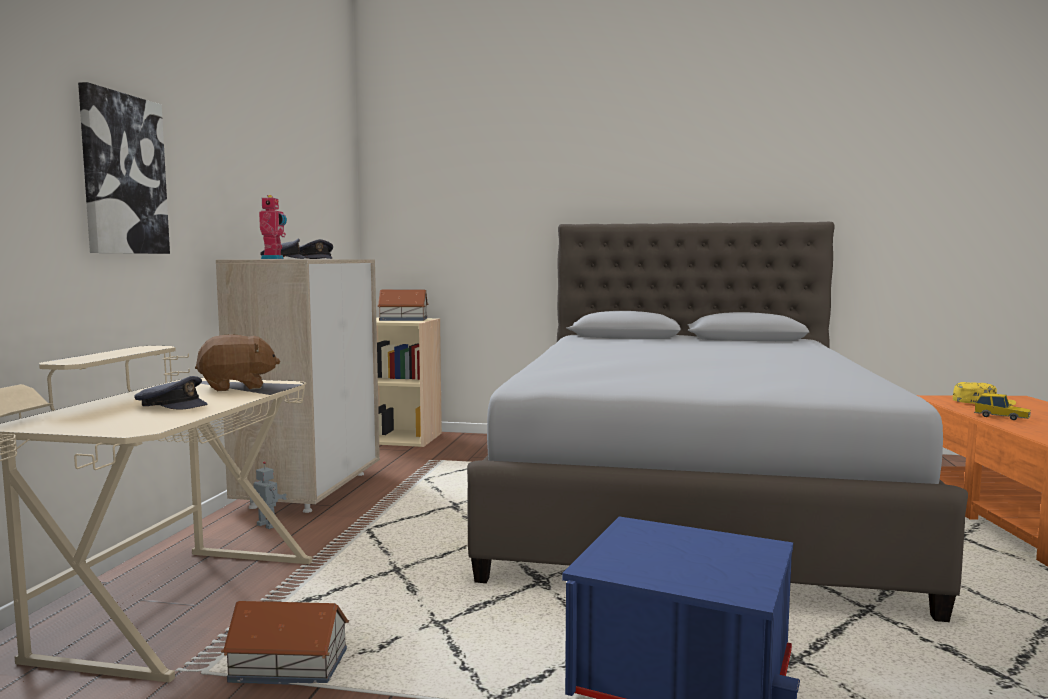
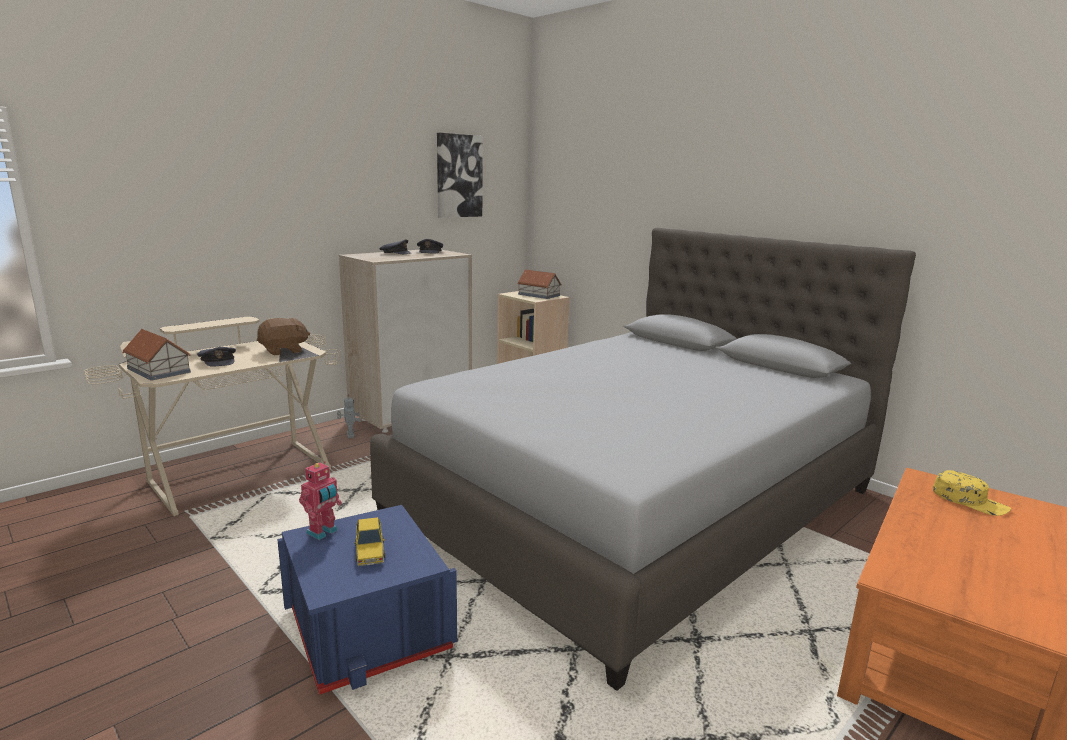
camera: 35 degrees right, 10 degrees up
picture [78,82,170,254] -> picture moved to [437,133,483,218]
brown plush toy [195,334,280,391] -> brown plush toy turned 45 degrees counterclockwise [257,318,310,355]
toy house [221,601,349,685] -> toy house moved to [122,329,191,381]
toy robot [259,195,287,259] -> toy robot moved to [299,461,342,540]
toy car [974,393,1031,420] -> toy car moved to [354,517,385,566]

